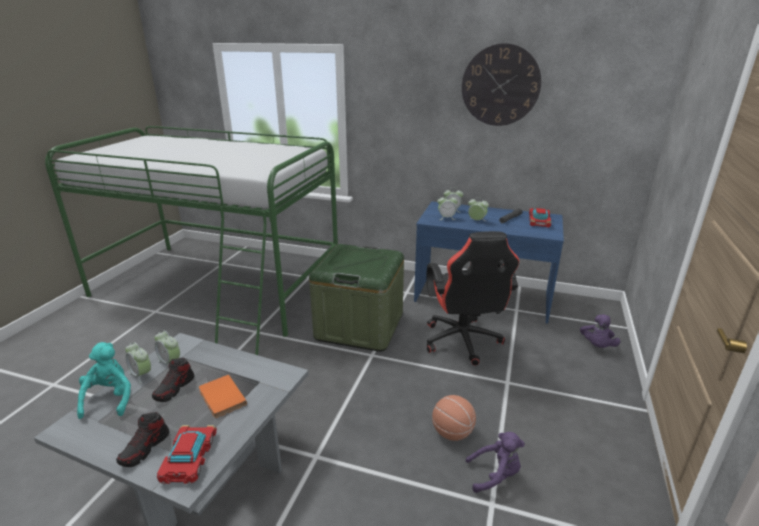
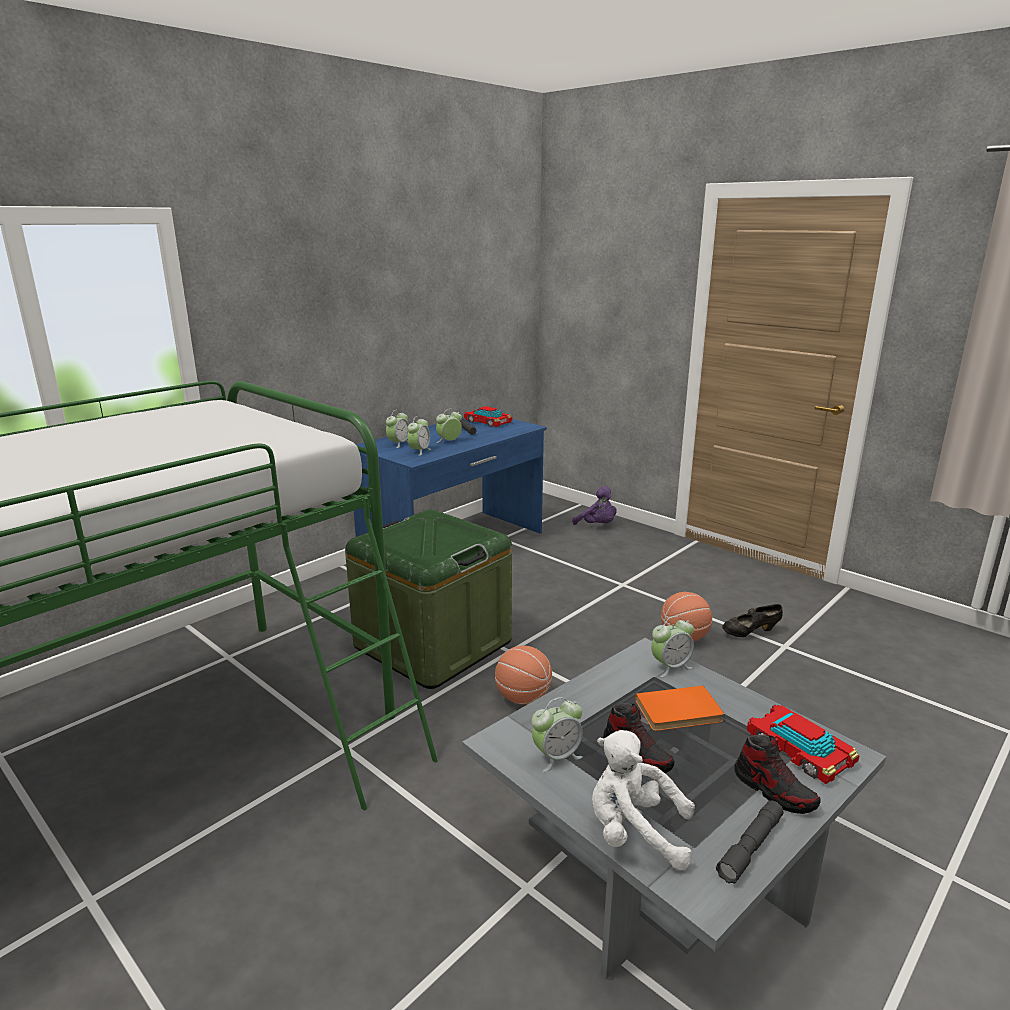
camera: 65 degrees left, 5 degrees down
turquoise plush toy [77,342,131,419] -> white plush toy [592,730,695,870]
alarm clock [125,342,151,384] -> alarm clock moved to [651,616,694,677]
toy car [157,425,217,485] -> toy car turned 150 degrees counterclockwise [747,705,860,784]
black office chair [427,231,519,365] -> none
wall clock [462,43,541,126] -> none
purple plush toy [466,432,525,493] -> black shoe [722,604,783,637]
none -> basketball [495,646,552,705]
none -> grey flashlight [716,800,783,884]

